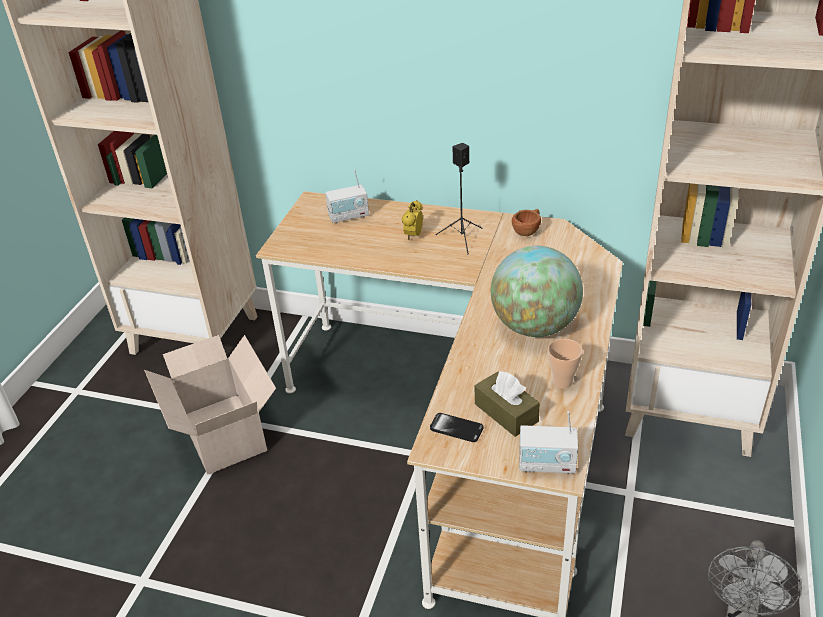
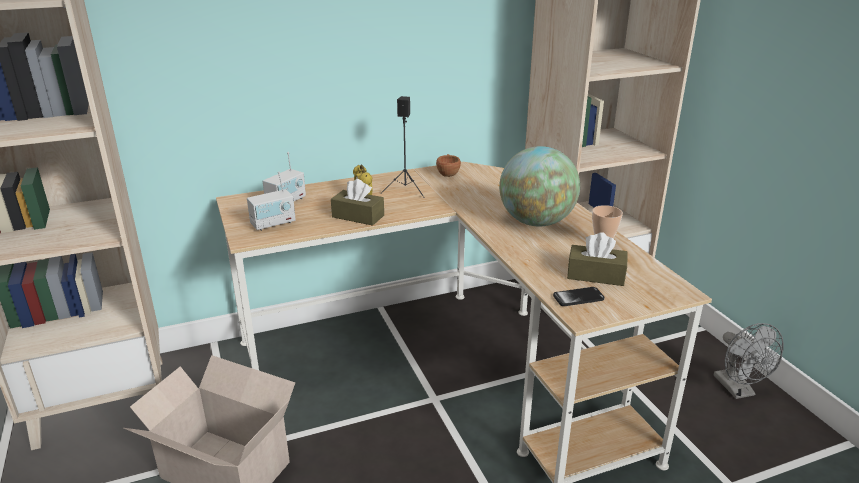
camera: 40 degrees left, 10 degrees down
radio [519,411,578,474] -> radio moved to [247,172,296,231]
none -> brown tissue box [331,179,384,226]

